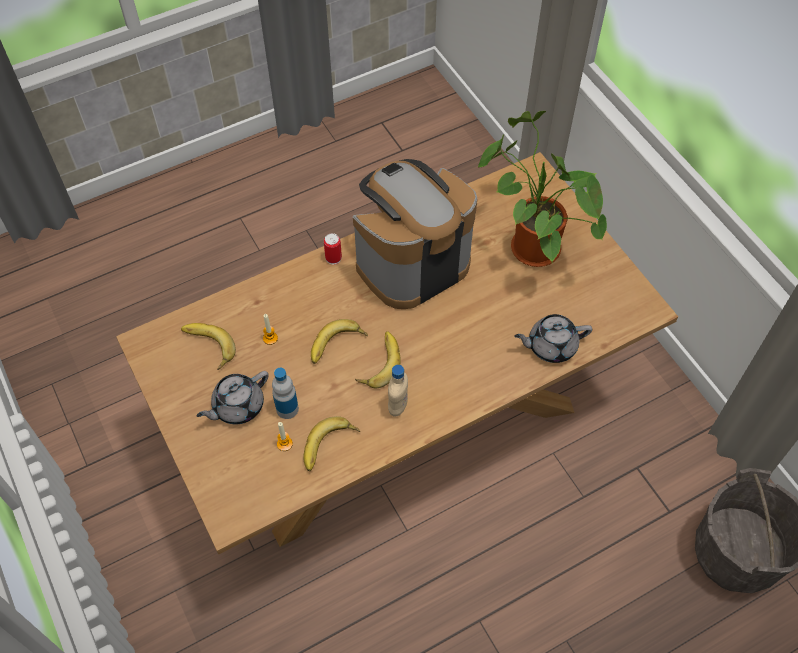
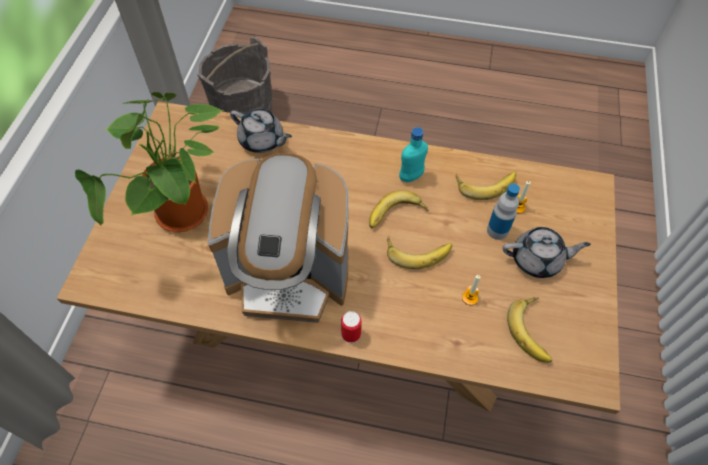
camera: 140 degrees left, 0 degrees up
beige bottle [388,365,408,417] -> turquoise bottle [399,127,428,182]

